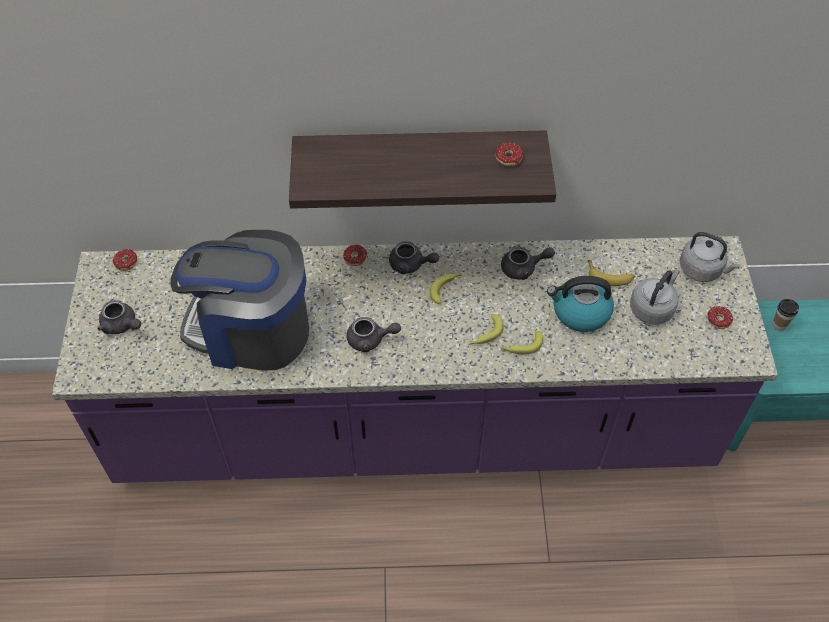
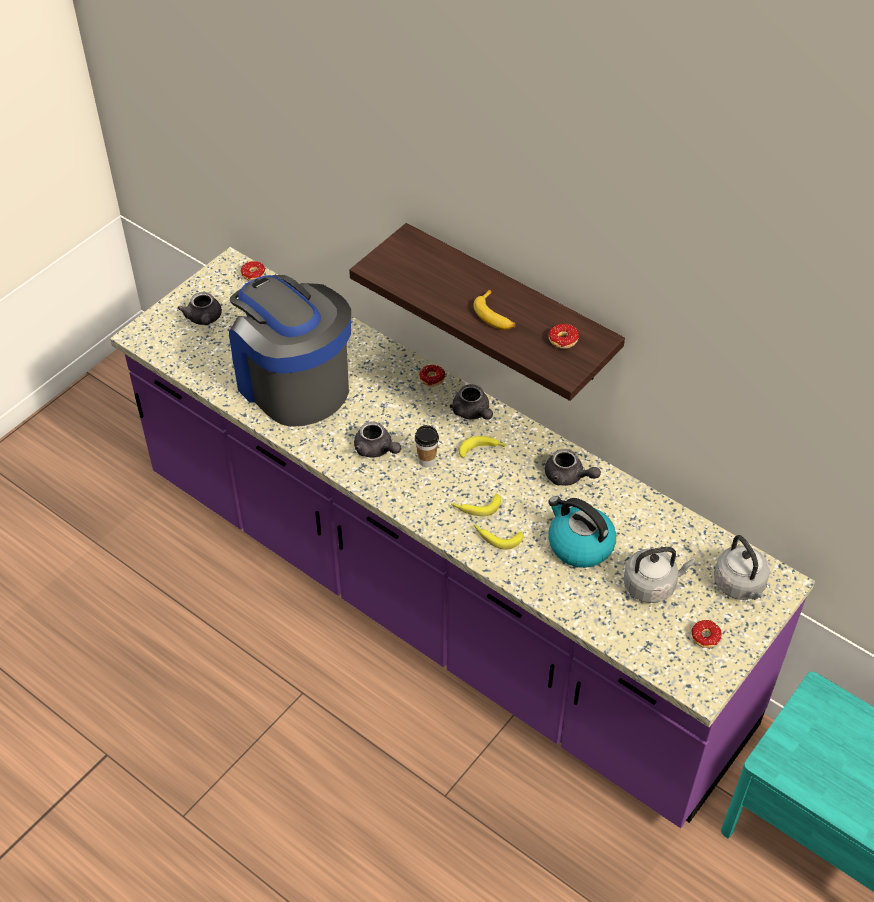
camera: 40 degrees right, 5 degrees down
banana [588,260,635,286] -> banana moved to [473,289,516,330]
cup [772,299,799,331] -> cup moved to [415,425,439,467]

